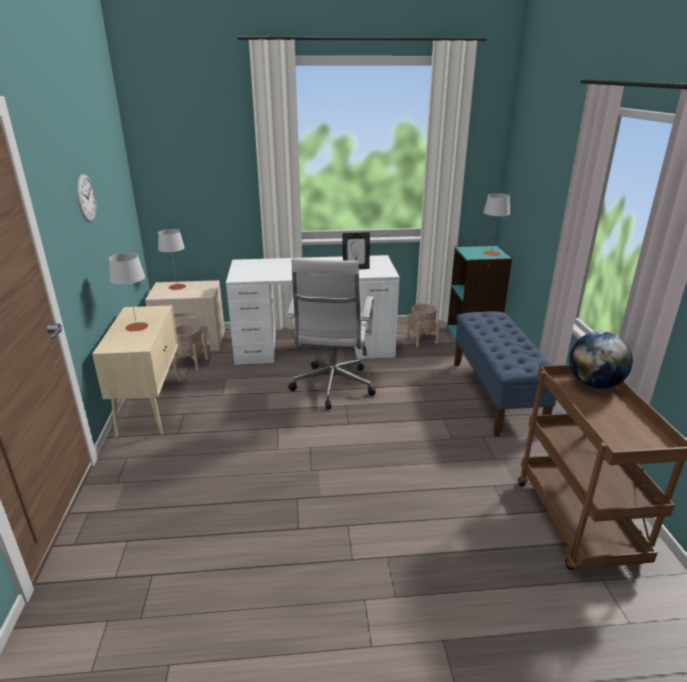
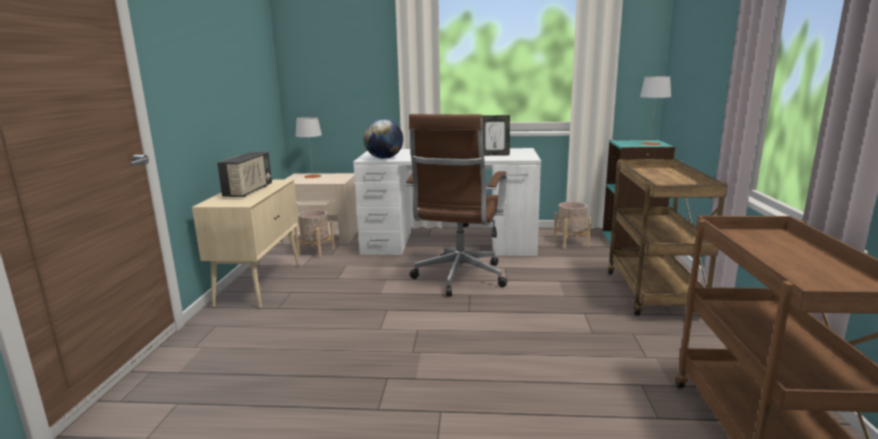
camera: 10 degrees right, 10 degrees down
wall clock [77,174,96,222] -> none
grey table lamp [109,253,148,332] -> radio [217,152,272,197]
white office chair [287,258,376,409] -> brown office chair [405,114,507,297]
blue bench [454,312,556,437] -> brown cart [608,159,728,316]
globe [569,331,633,389] -> globe moved to [364,119,403,159]

